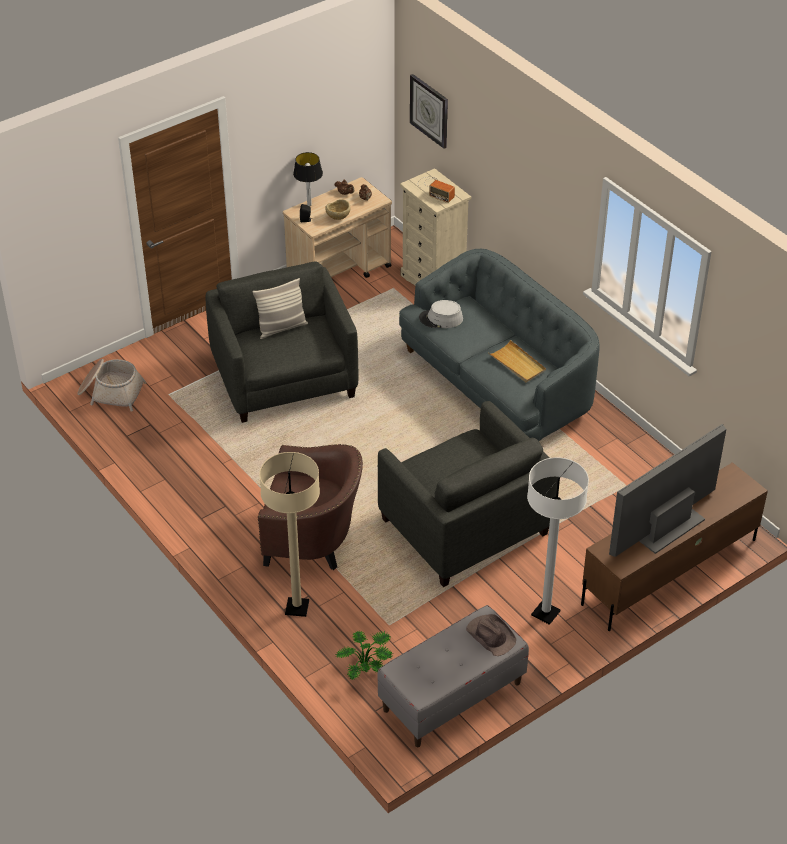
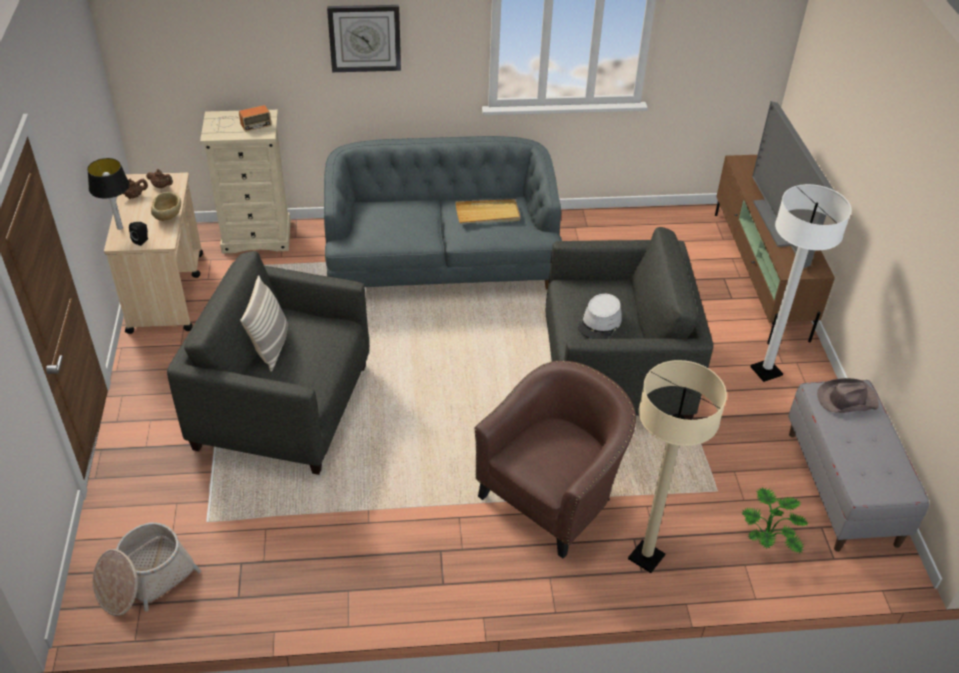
camera: 60 degrees left, 0 degrees up
wall clock [410,74,448,149] -> wall clock moved to [327,5,401,72]
grey hat [419,300,463,328] -> grey hat moved to [578,294,622,339]

